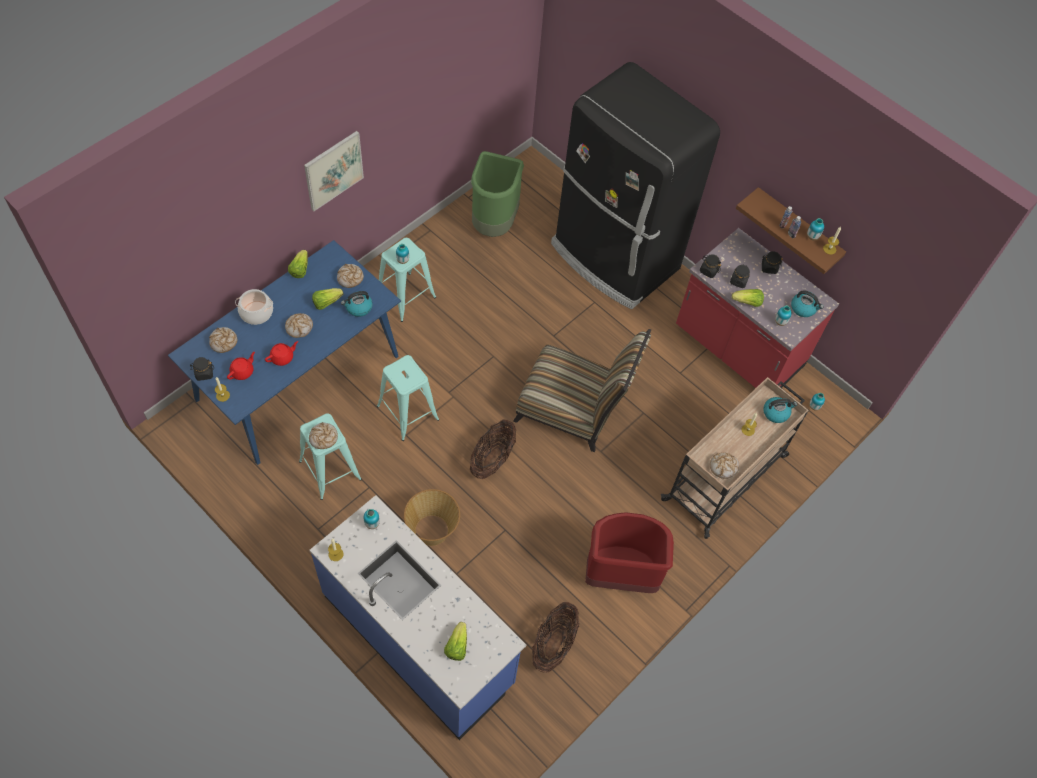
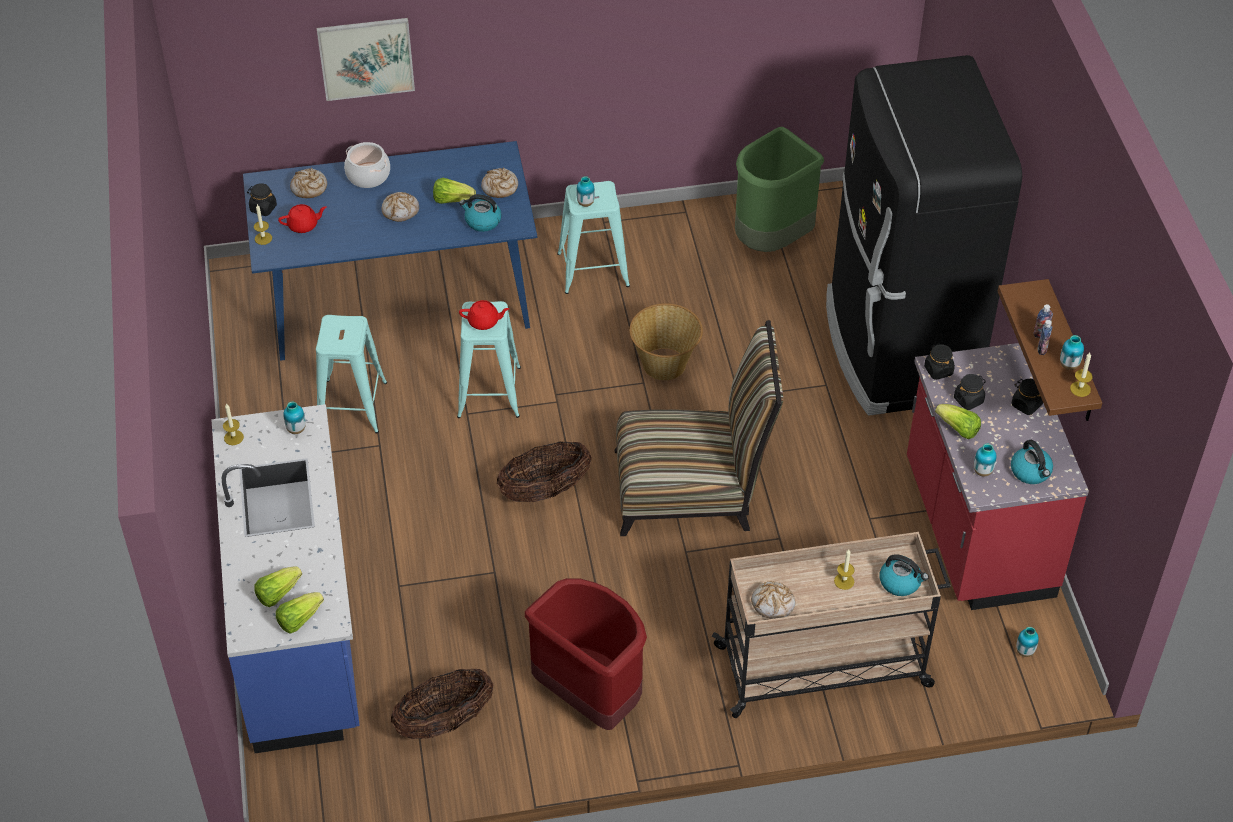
camera: 40 degrees right, 10 degrees down
red teapot [265,341,298,366] -> red teapot moved to [459,300,509,330]
lettuce [288,250,308,278] -> lettuce moved to [276,592,324,634]
picture [304,131,364,211] -> picture moved to [317,18,415,101]
bread [309,422,338,449] -> none
basket [404,489,460,546] -> basket moved to [629,303,703,380]
chair [514,329,651,452] -> chair turned 60 degrees counterclockwise [615,320,783,536]

